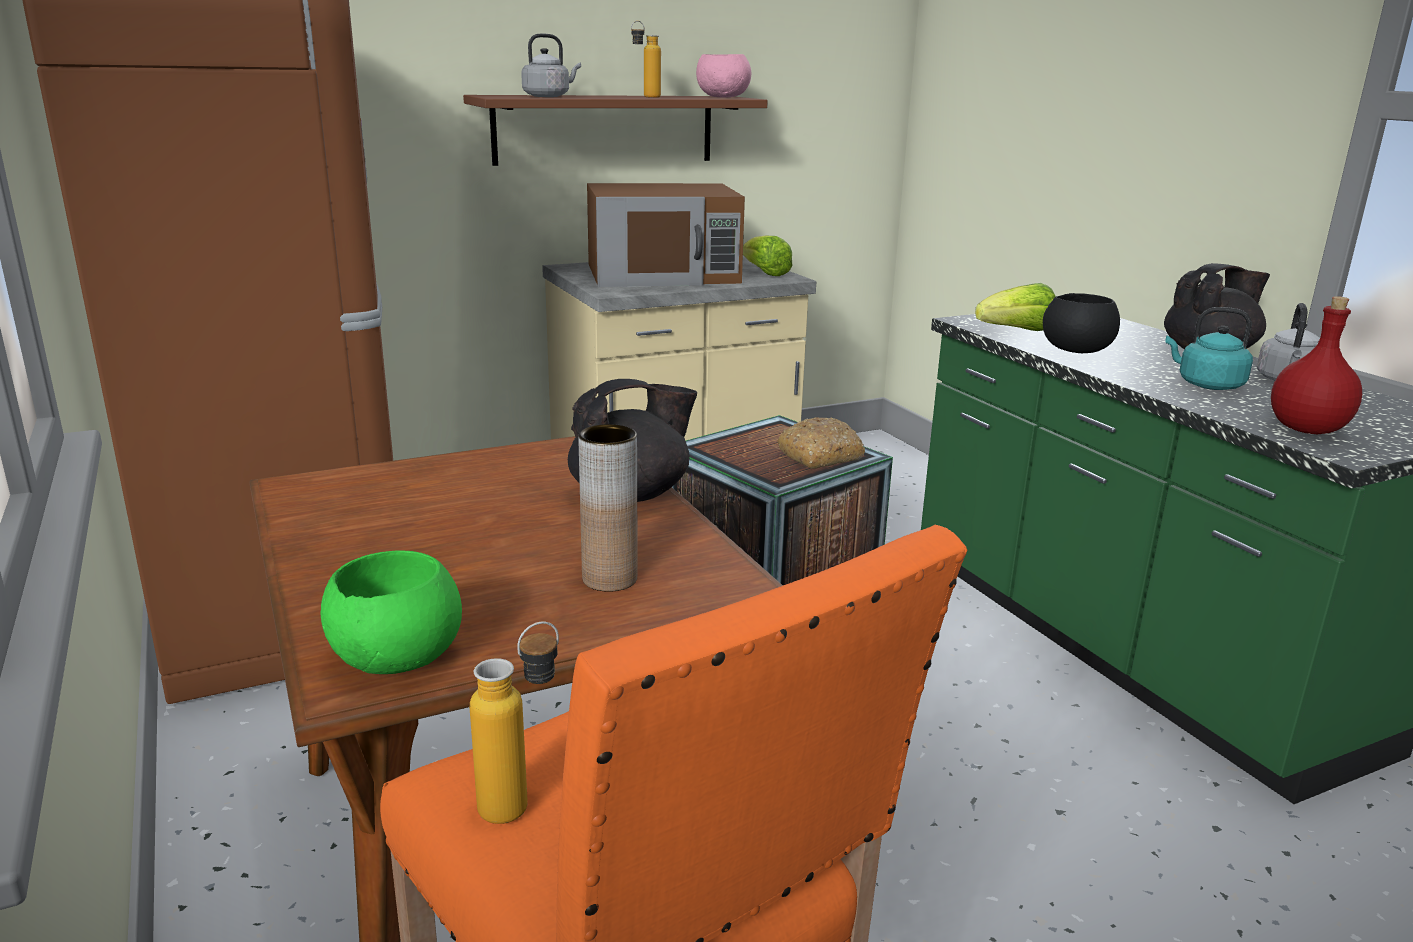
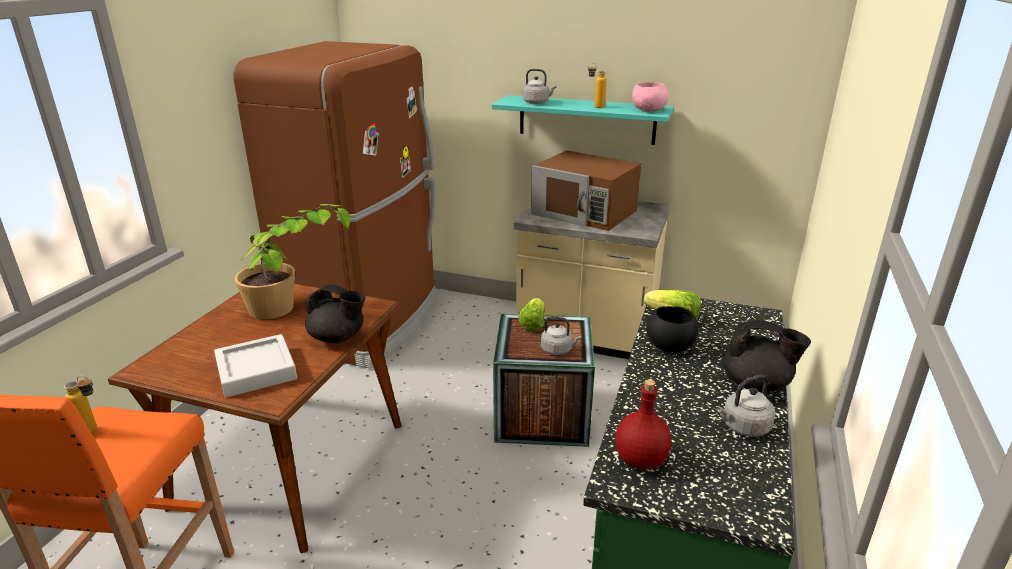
camera: 45 degrees right, 5 degrees up
green bowl [321,550,462,674] -> none
brown shelf [463,95,768,166] -> turquoise shelf [492,95,674,145]
brown vase [578,424,638,592] -> grey tray [214,334,297,398]
lettuce [743,235,793,276] -> lettuce moved to [518,298,545,332]
bread [777,417,865,469] -> grey kettle [541,316,581,355]
turquoise kettle [1165,307,1253,390] -> none
none -> potted plant [234,204,350,320]

